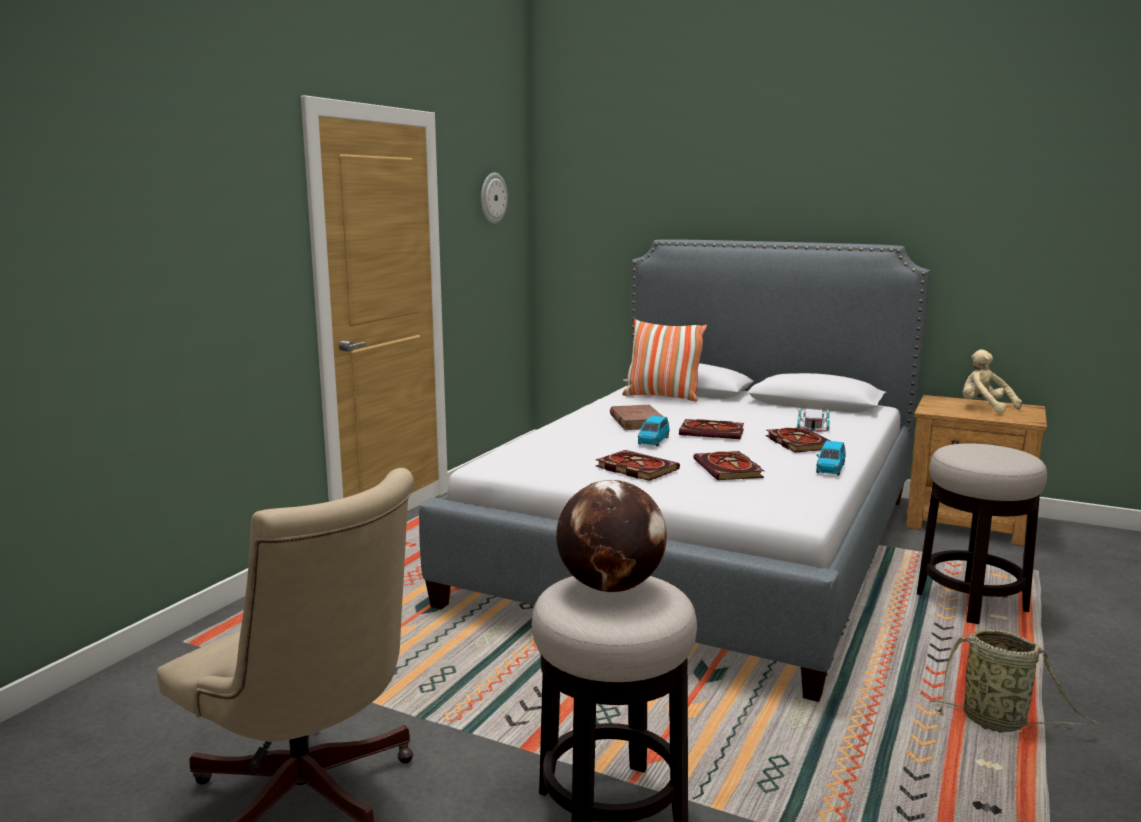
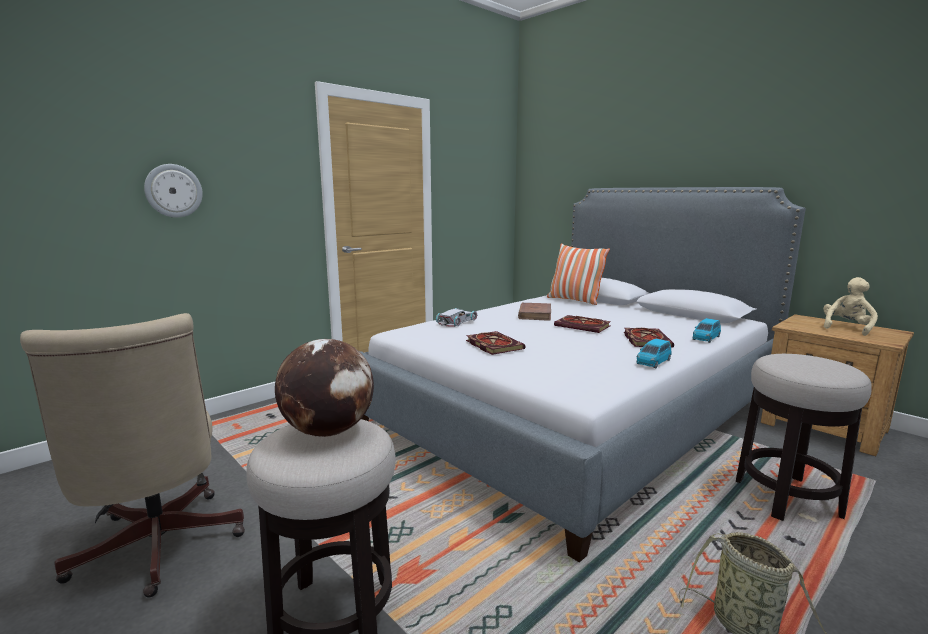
camera: 20 degrees right, 0 degrees up
wall clock [481,173,508,224] -> wall clock moved to [144,164,203,218]
blue toy car [638,416,670,446] -> blue toy car moved to [693,318,721,343]
book [693,451,764,480] -> none
white toy car [797,408,830,432] -> white toy car moved to [436,308,477,327]
beige plush toy [962,349,1022,413] -> beige plush toy turned 60 degrees clockwise [823,277,878,336]

